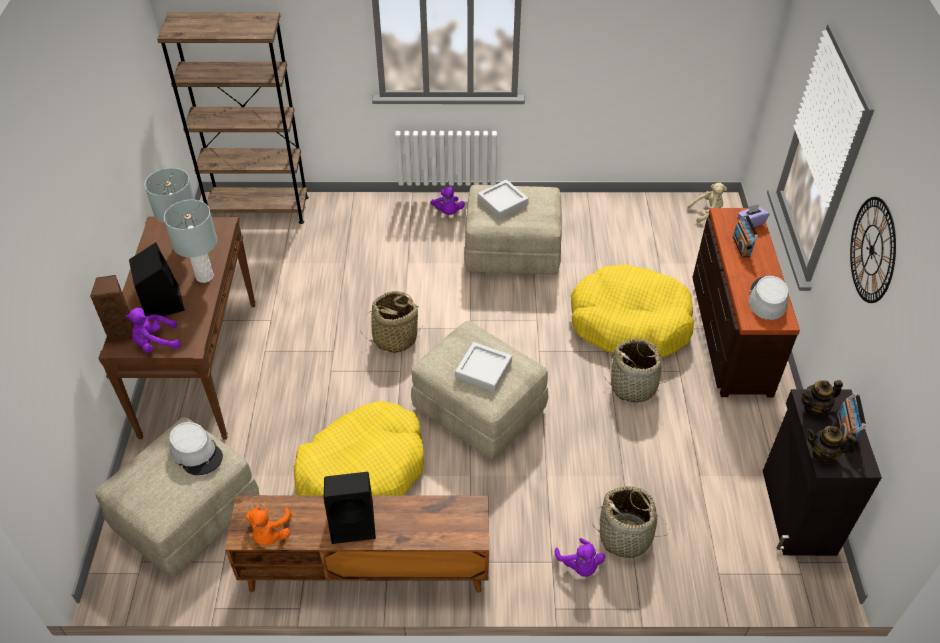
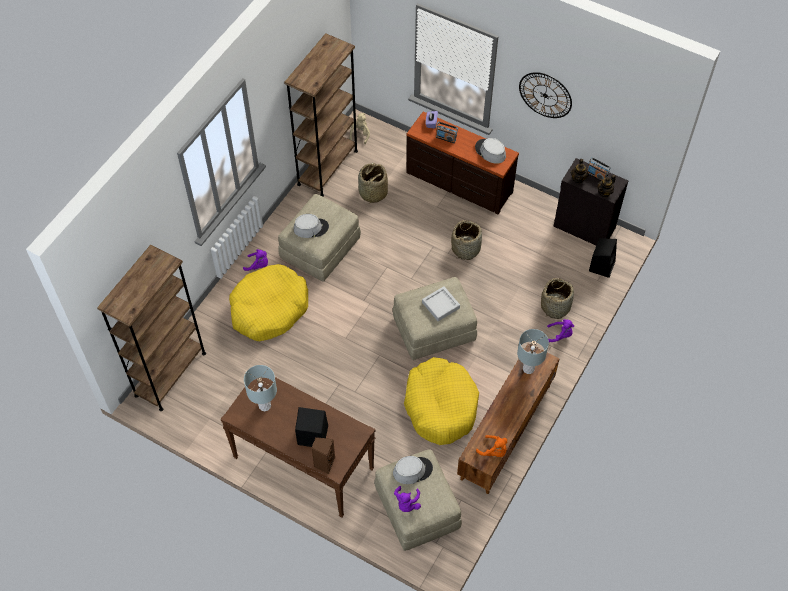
camera: 60 degrees left, 10 degrees up
purple plush toy [125,308,181,353] -> purple plush toy moved to [394,486,421,512]
grey table lamp [164,200,217,283] -> grey table lamp moved to [517,329,549,374]
black speaker [324,472,376,544] -> black speaker moved to [589,238,617,278]
basket [360,291,422,353] -> basket moved to [358,163,388,204]
grey tray [478,180,529,219] -> grey hat [293,214,329,238]
yellow dog bed [571,264,694,358] -> yellow dog bed moved to [229,264,308,341]
none -> brown bookcase [284,33,358,197]

